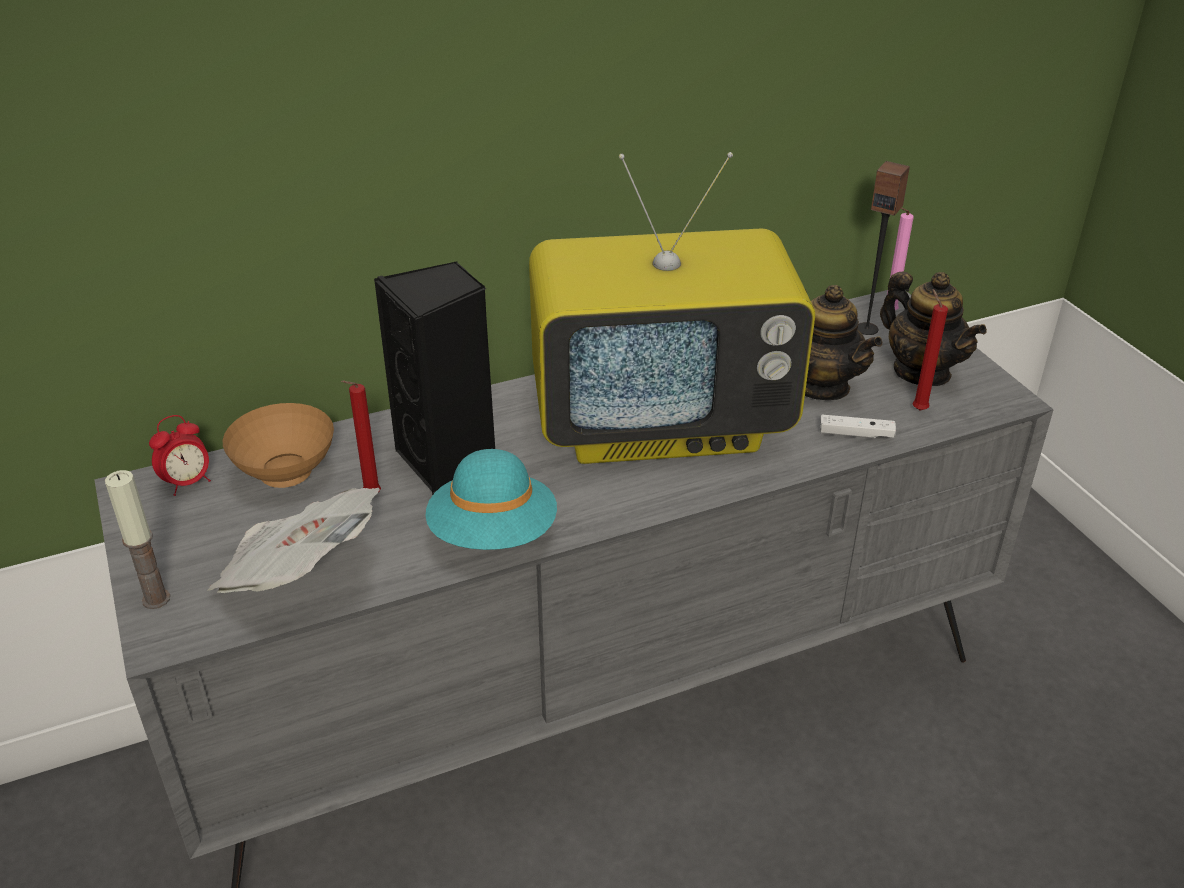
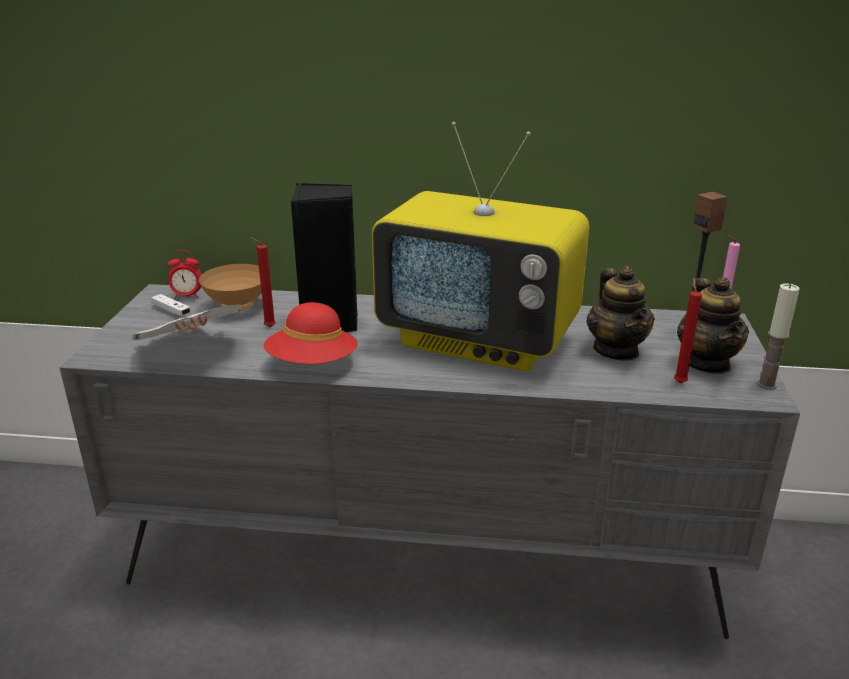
camera: 30 degrees right, 10 degrees down
candle [105,470,170,609] -> candle moved to [757,284,800,390]
turquoise hat [425,449,557,550] -> red hat [264,302,358,364]
white game controller [820,415,896,438] -> white game controller moved to [151,294,191,316]

